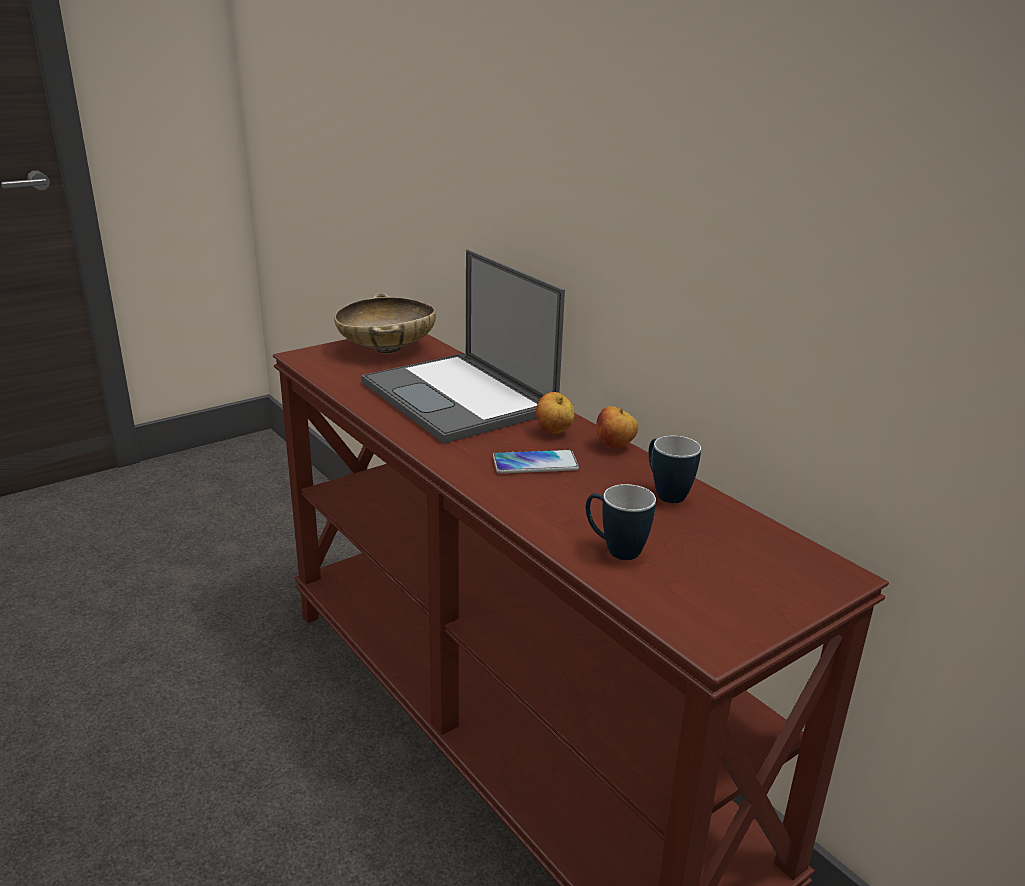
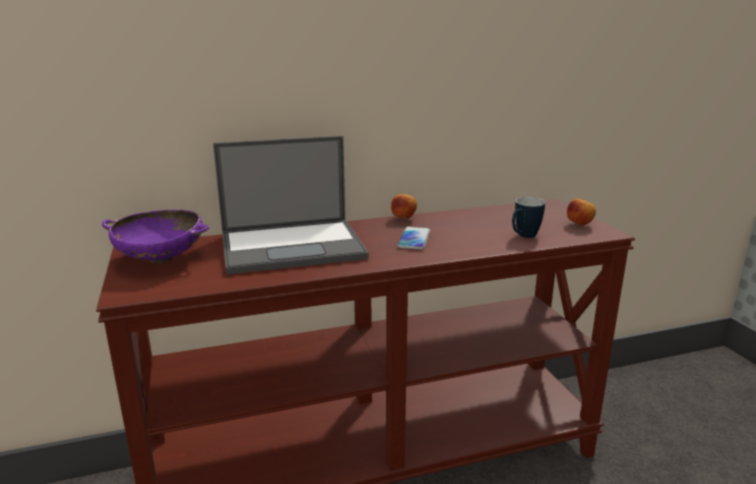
camera: 70 degrees left, 5 degrees down
beige bowl [334,293,436,354] -> purple bowl [102,210,210,263]
apple [536,392,575,434] -> apple moved to [567,199,596,226]
mug [649,436,701,503] -> none

